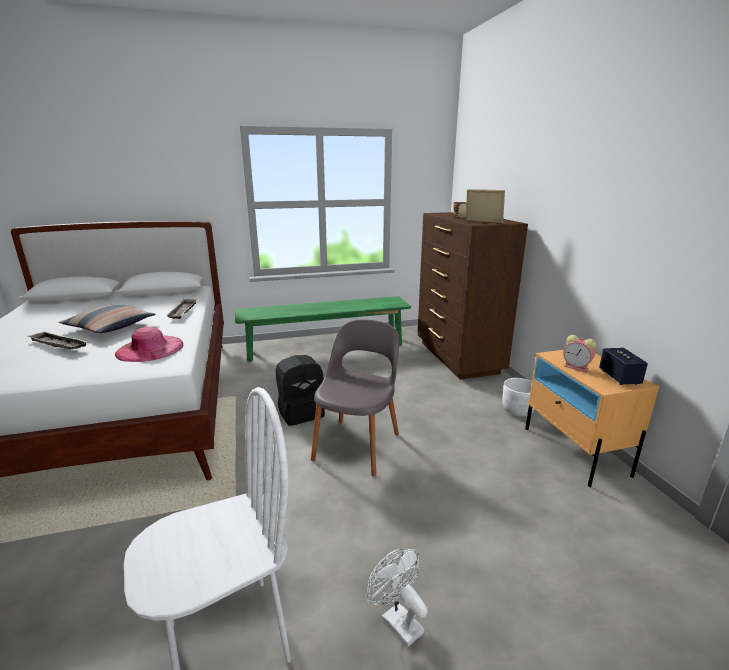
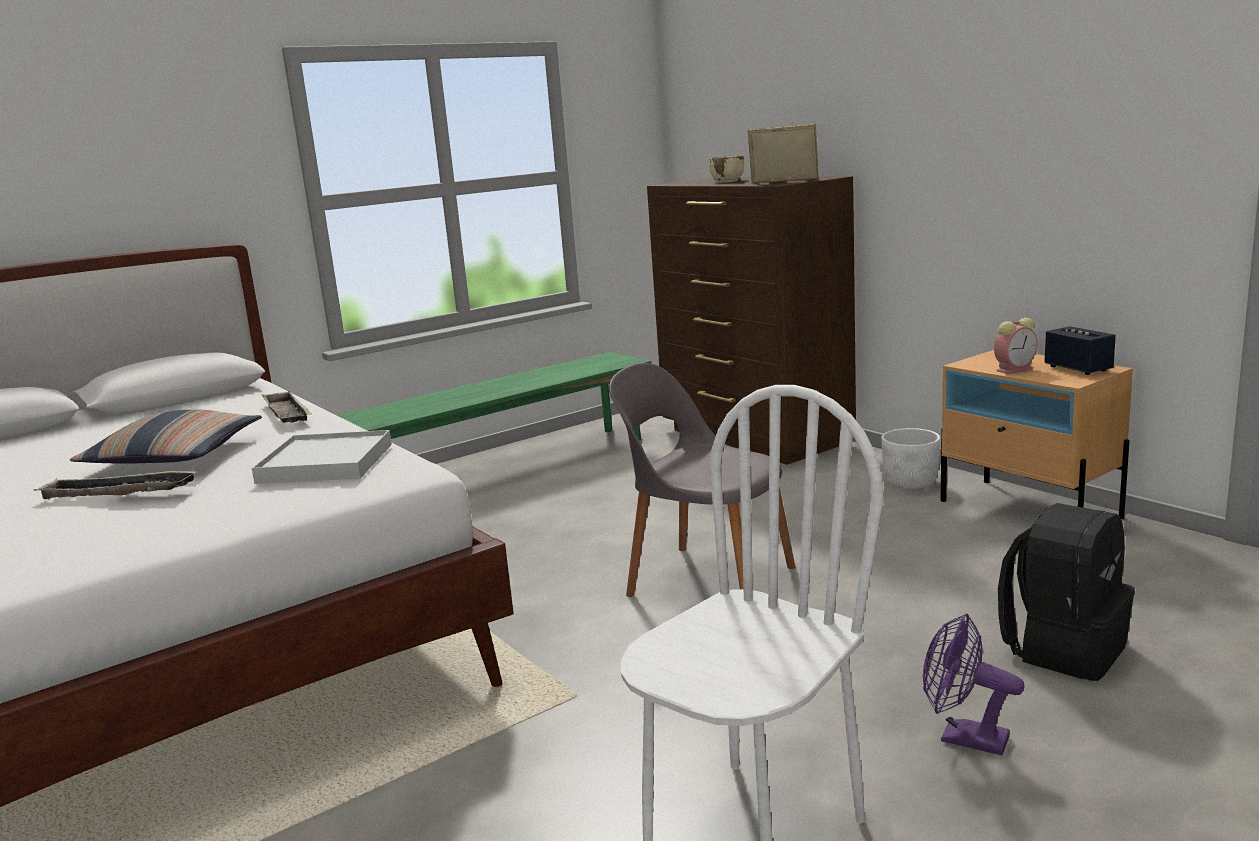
camera: 20 degrees left, 5 degrees down
pink hat [115,327,183,362] -> white tray [252,430,392,484]
black backpack [276,355,325,426] -> black backpack moved to [998,503,1135,681]
grey chair [311,319,400,476] -> grey chair turned 60 degrees counterclockwise [609,363,795,597]
white fan [367,549,428,647] -> purple fan [923,614,1025,755]
alarm clock [563,335,596,372] -> alarm clock turned 45 degrees counterclockwise [994,318,1037,374]

